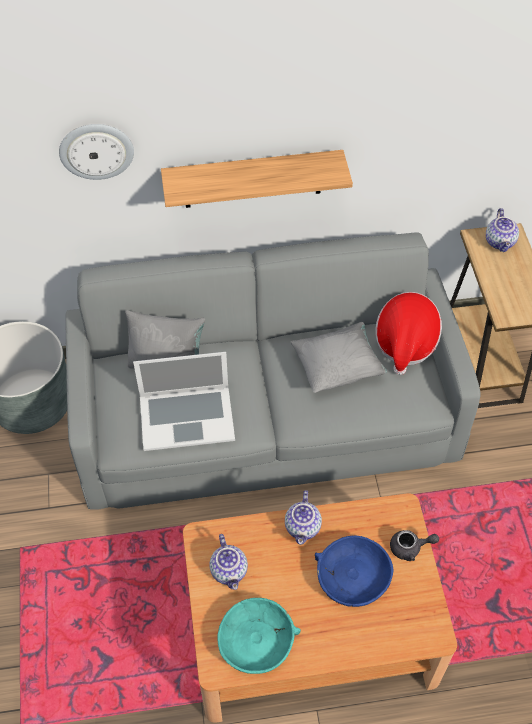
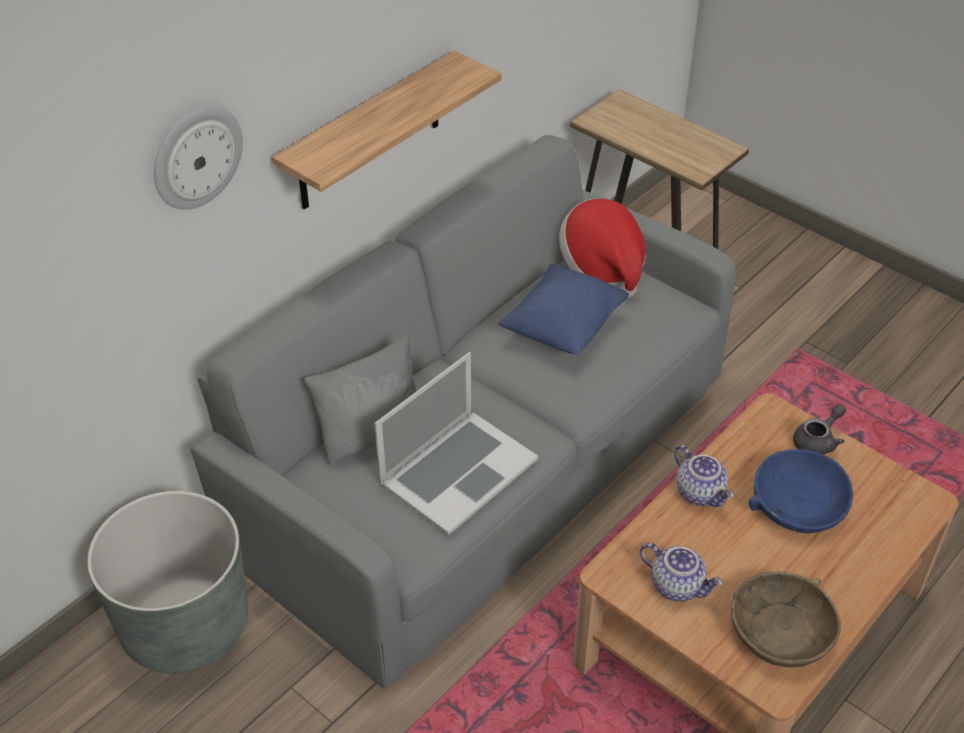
camera: 40 degrees left, 10 degrees down
turquoise bowl [217,598,301,674] -> brown bowl [731,571,841,667]
grey pillow [291,322,387,393] -> blue pillow [498,264,629,355]
teapot [486,208,519,252] -> none

